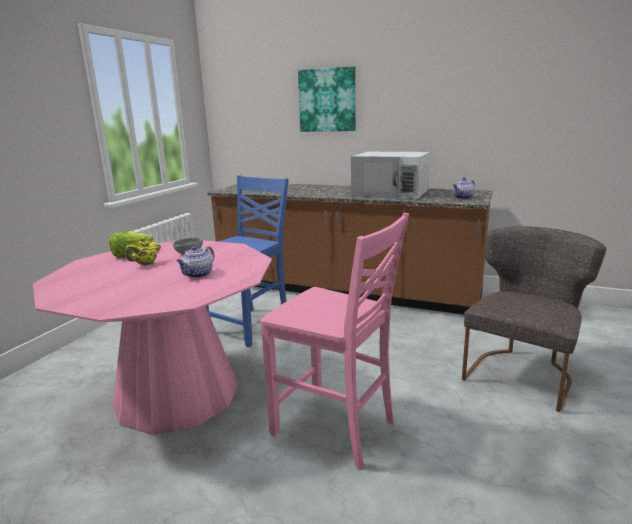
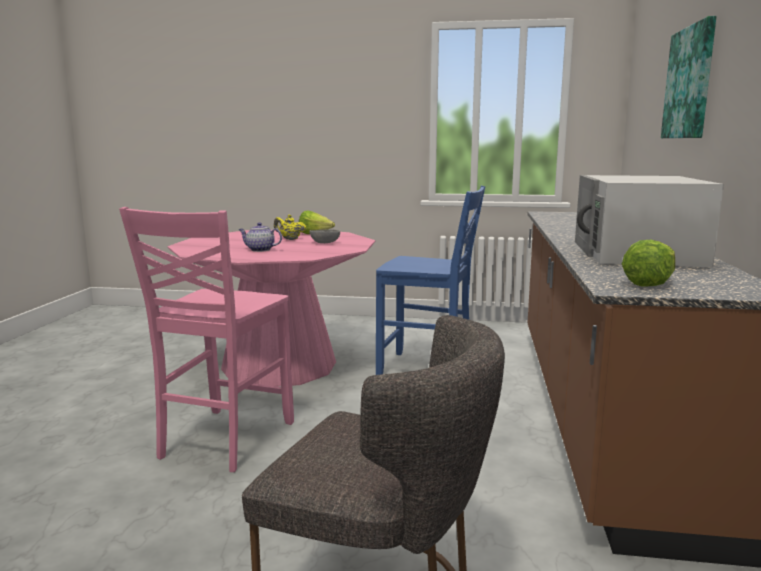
camera: 75 degrees right, 5 degrees down
teapot [453,177,475,199] -> lettuce [622,240,675,287]

